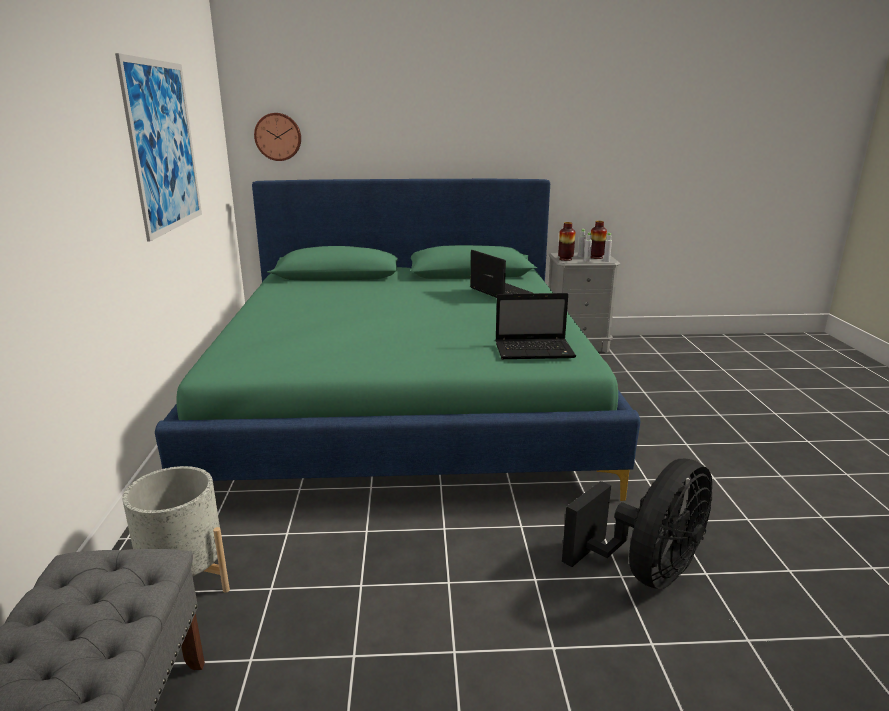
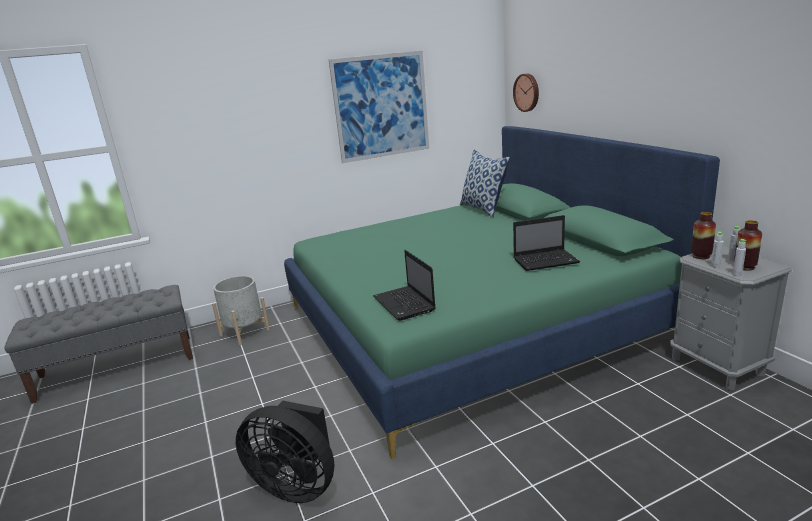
camera: 70 degrees right, 0 degrees up
laptop [470,250,533,298] -> laptop turned 45 degrees clockwise [513,215,580,271]
none -> pillow [460,150,510,218]

